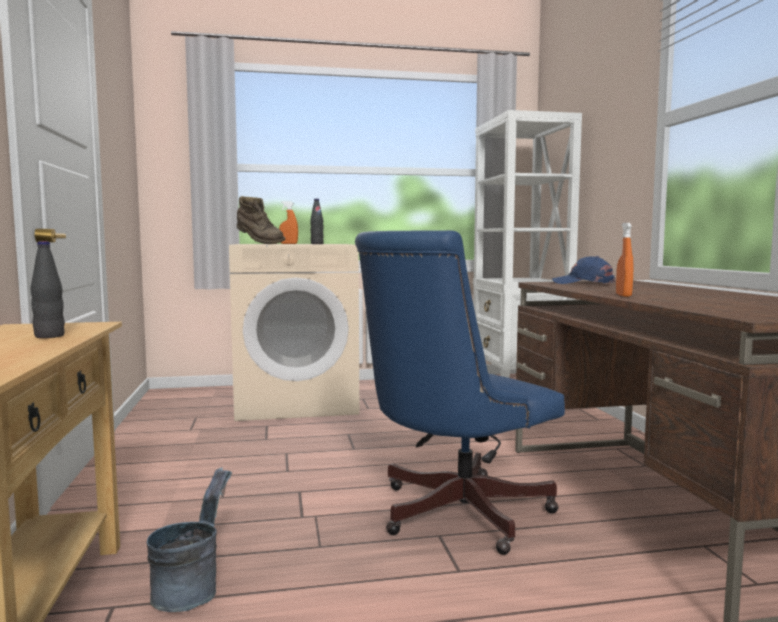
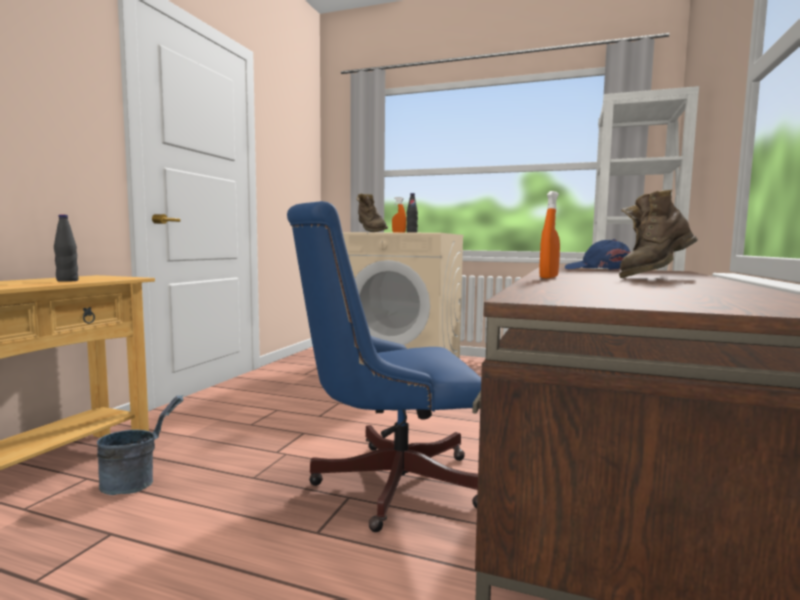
camera: 30 degrees right, 0 degrees up
none -> brown boot [619,190,698,278]

